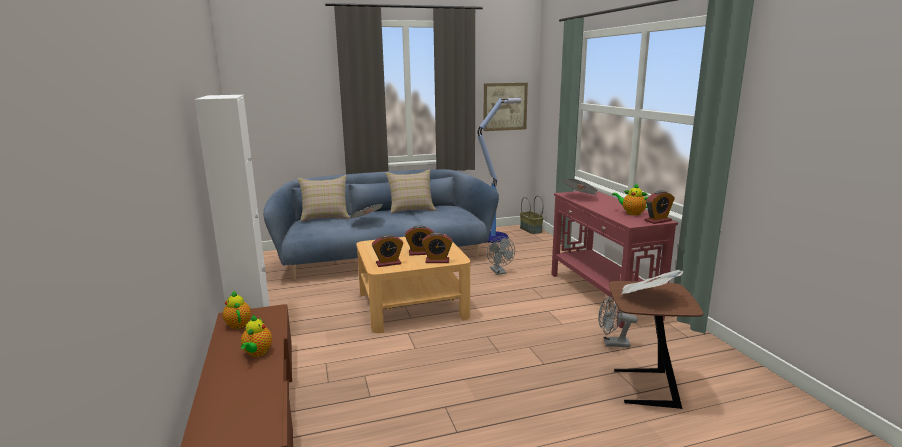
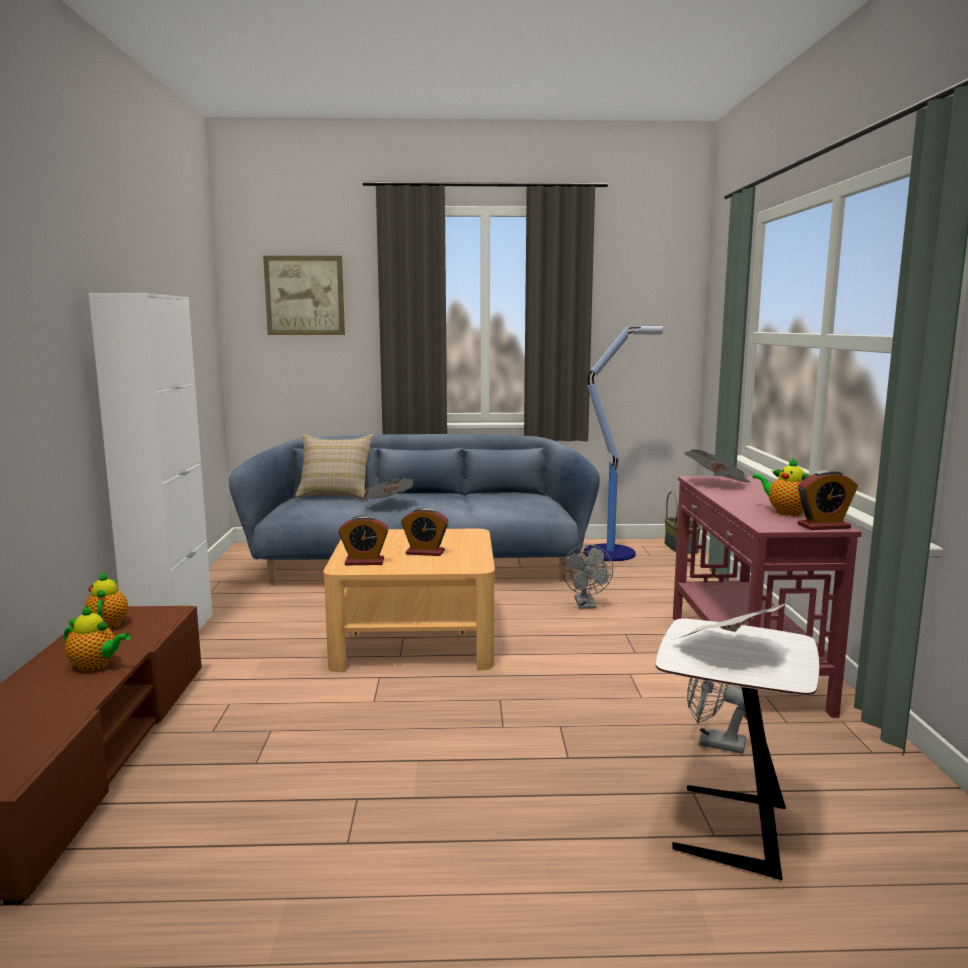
camera: 15 degrees right, 5 degrees down
teapot [241,315,272,357] -> teapot turned 90 degrees counterclockwise [64,605,131,671]
beige pillow [385,169,436,214] -> none
alarm clock [422,232,453,263] -> none
picture [483,83,528,131] -> picture moved to [263,256,345,335]
brown side table [609,281,703,409] -> white side table [656,619,819,880]

